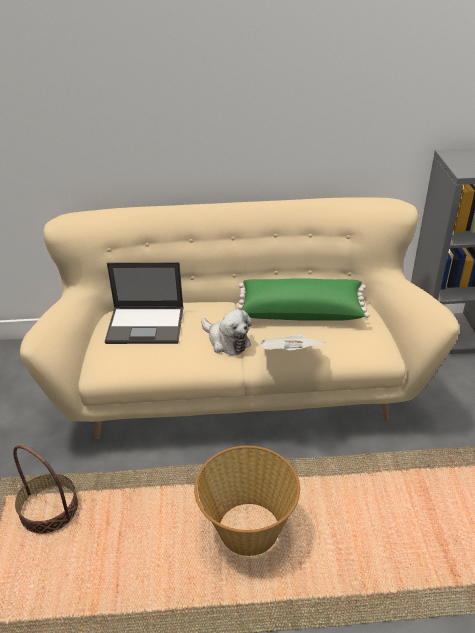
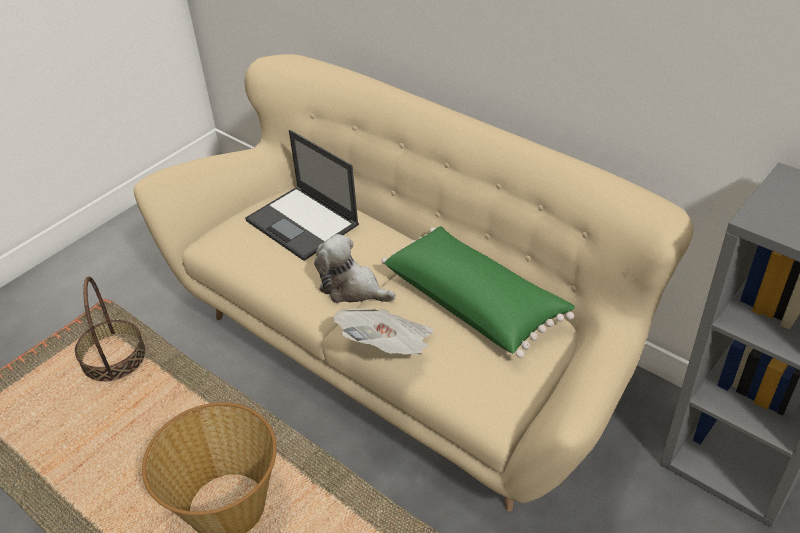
camera: 45 degrees right, 5 degrees up
plush toy [201,309,252,355] -> plush toy turned 120 degrees clockwise [314,234,396,303]

